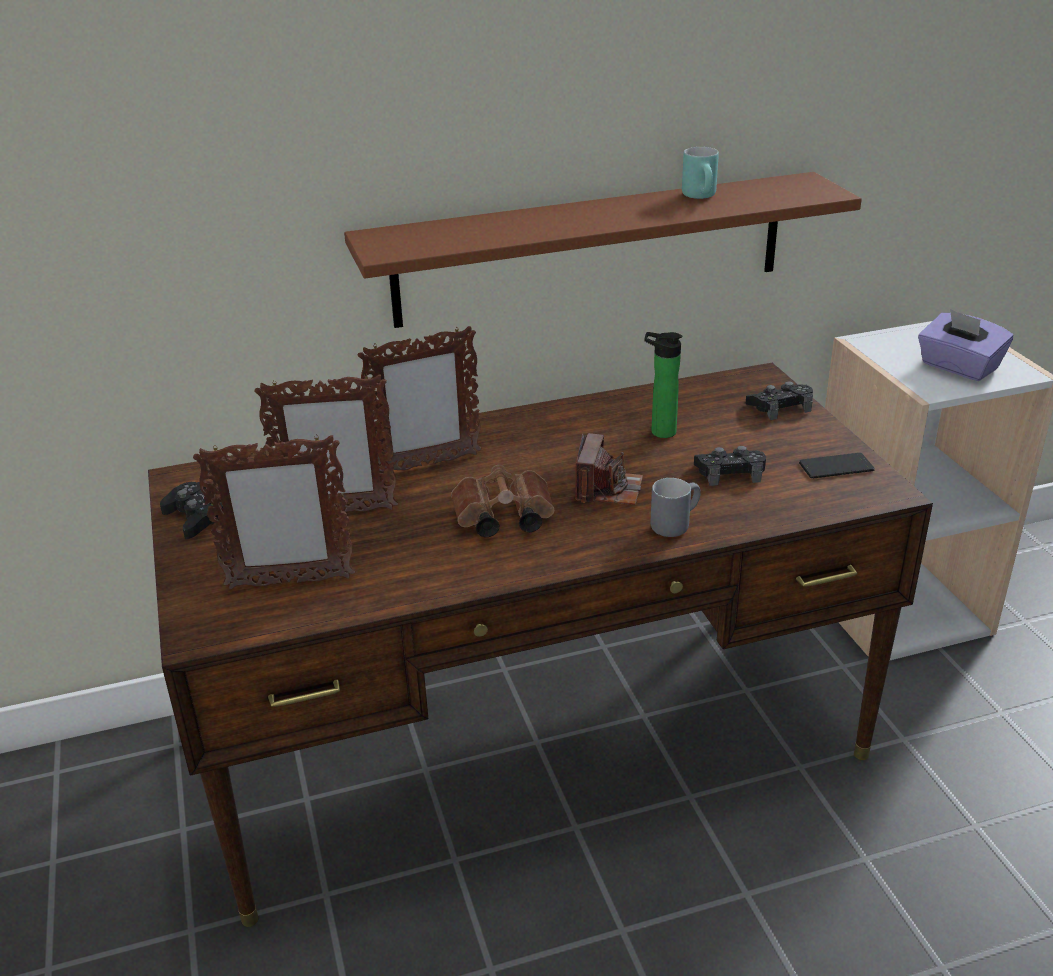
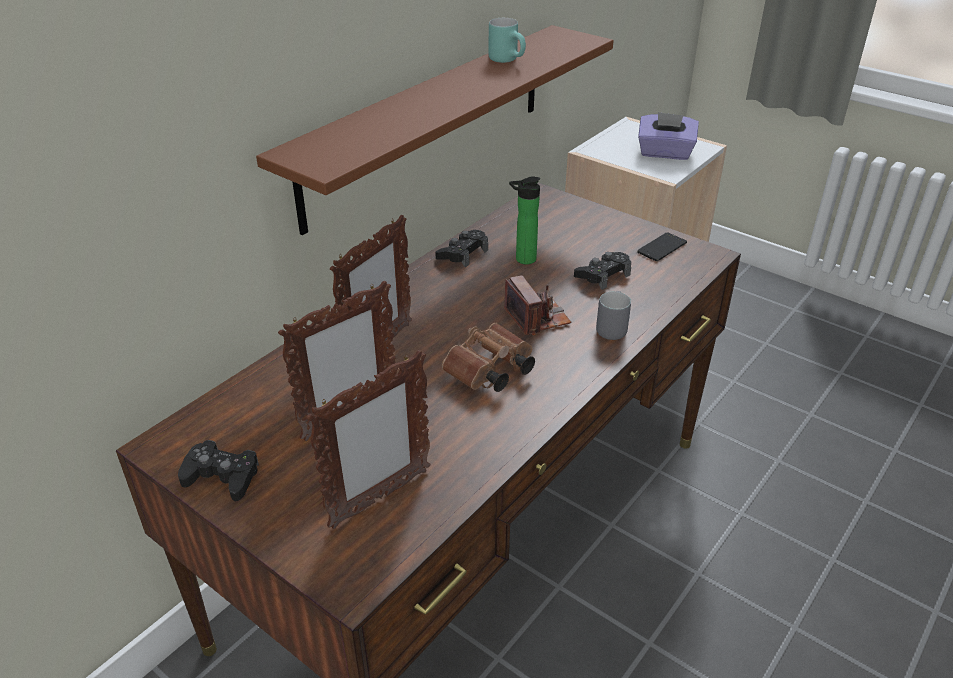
camera: 35 degrees left, 5 degrees up
black game controller [745,381,813,420] -> black game controller moved to [435,230,488,268]

